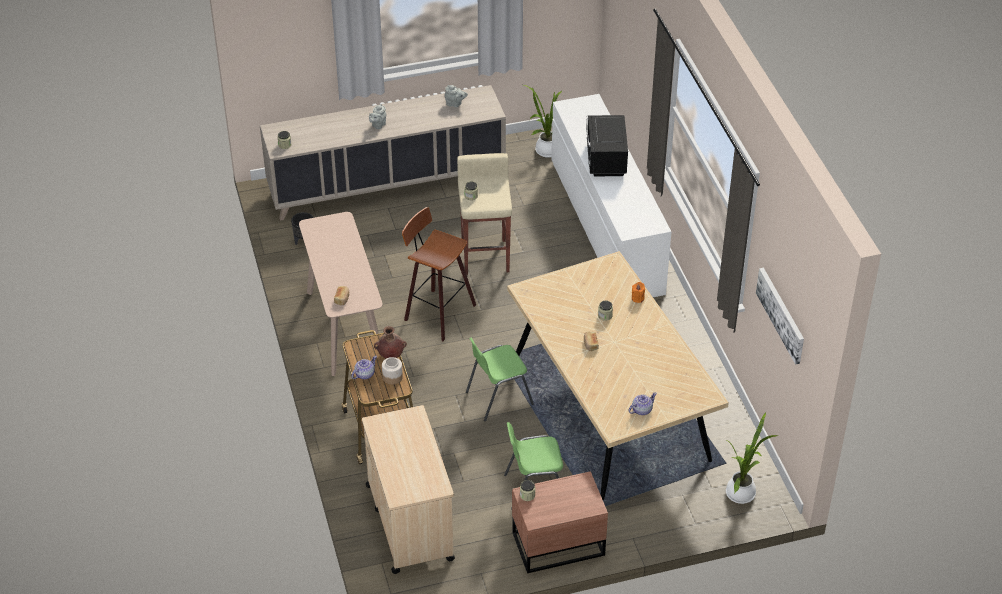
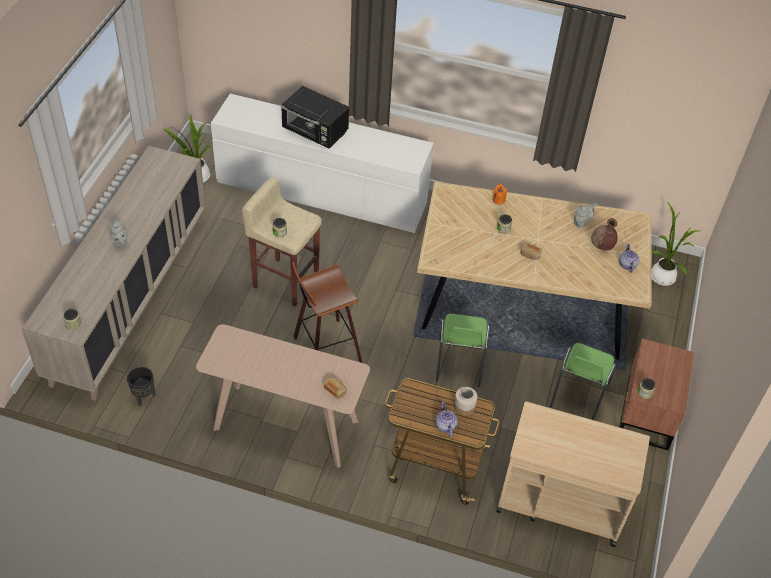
camera: 60 degrees left, 5 degrees up
brown vase [374,326,407,358] -> brown vase moved to [591,218,618,250]
grey teapot [445,85,468,107] -> grey teapot moved to [574,204,596,229]
picture [756,268,804,365] -> none

